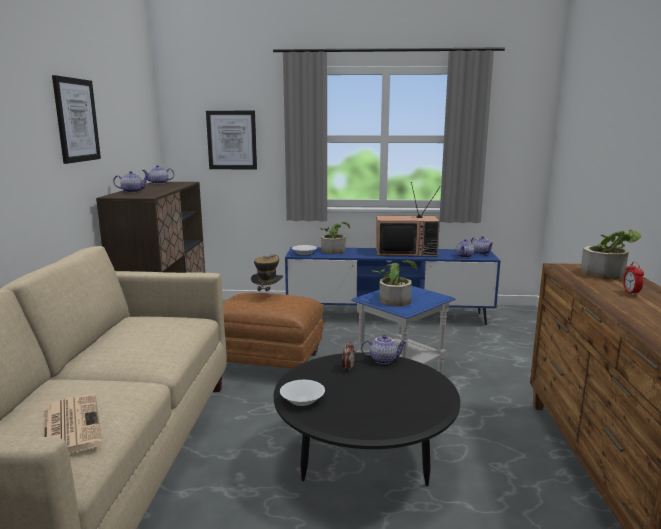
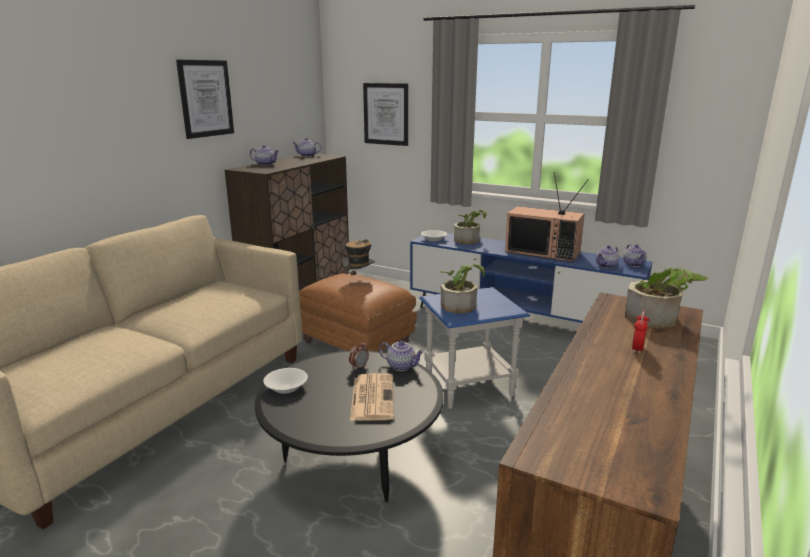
camera: 25 degrees right, 5 degrees up
newspaper [42,394,102,454] -> newspaper moved to [350,373,394,421]

